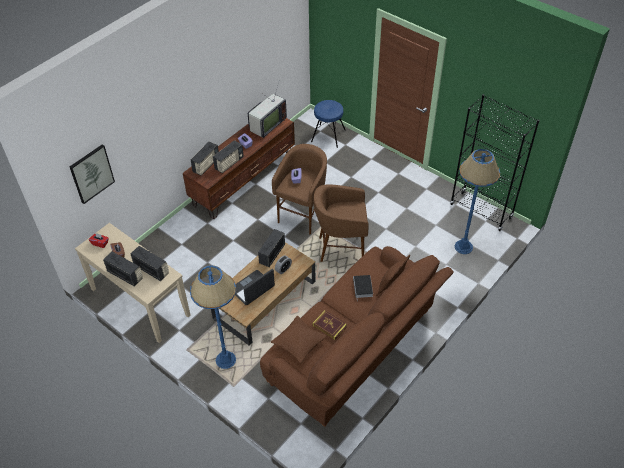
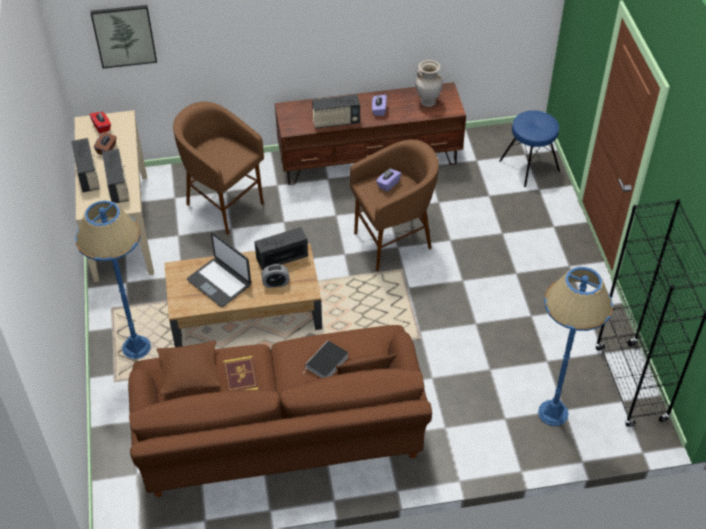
camera: 40 degrees right, 0 degrees up
radio [191,142,219,176] -> none
laptop [235,269,275,305] -> laptop turned 135 degrees counterclockwise [187,232,251,307]
television [248,79,287,138] -> beige vase [415,60,443,107]
brown stool [314,184,369,262] -> brown stool moved to [173,102,264,235]

